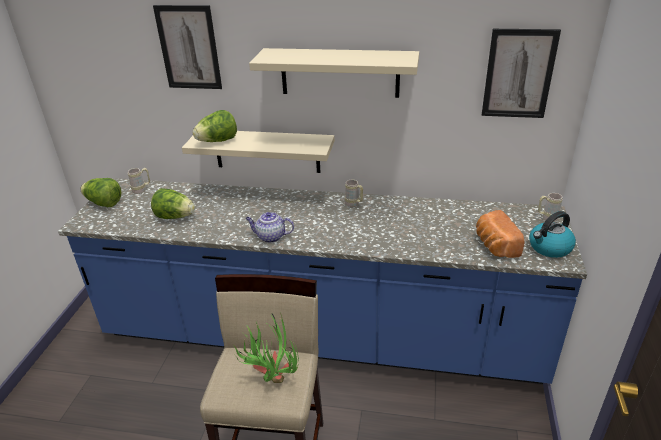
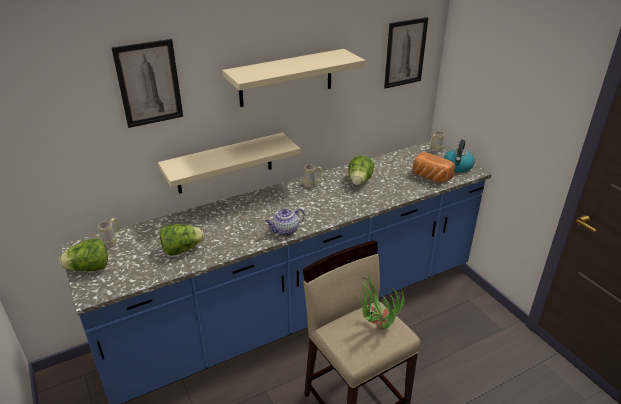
camera: 40 degrees left, 0 degrees up
lettuce [192,110,237,142] -> lettuce moved to [348,156,374,185]

